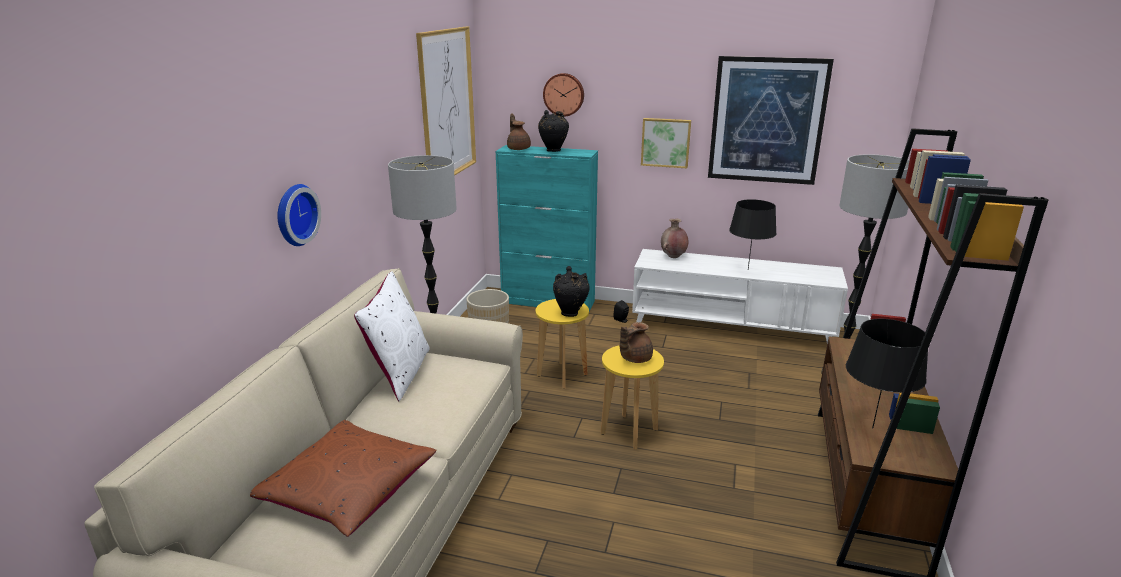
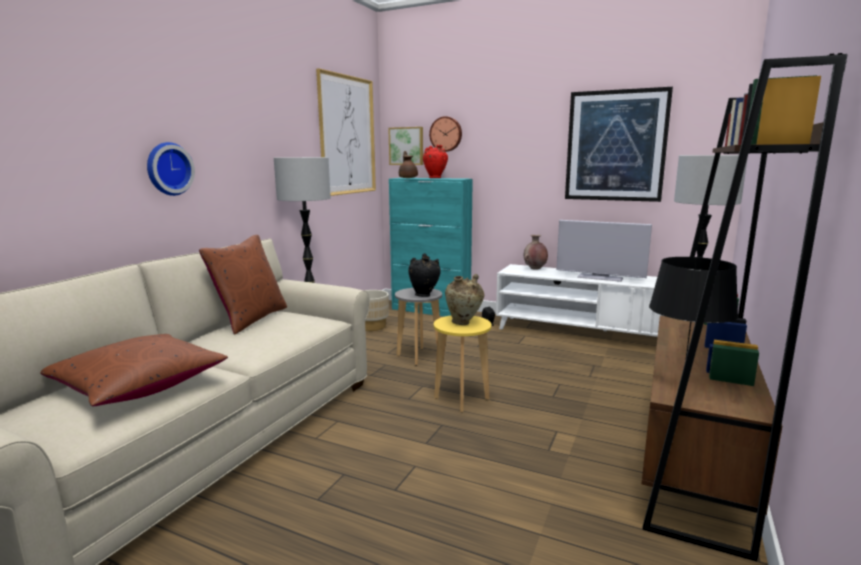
camera: 10 degrees right, 10 degrees down
white pillow [354,271,430,401] -> brown pillow [199,235,287,335]
yellow stool [536,299,589,389] -> grey stool [395,288,442,365]
black vase [538,110,569,152] -> red vase [423,145,448,178]
brown teapot [620,322,653,363] -> beige vase [445,274,484,325]
picture [641,118,691,168] -> picture moved to [388,127,423,165]
black table lamp [729,199,777,269] -> television [556,220,652,282]

